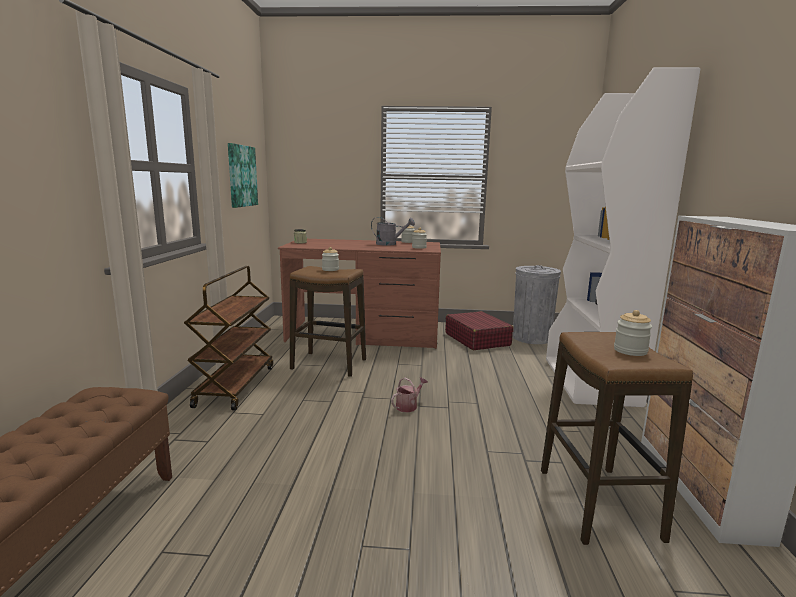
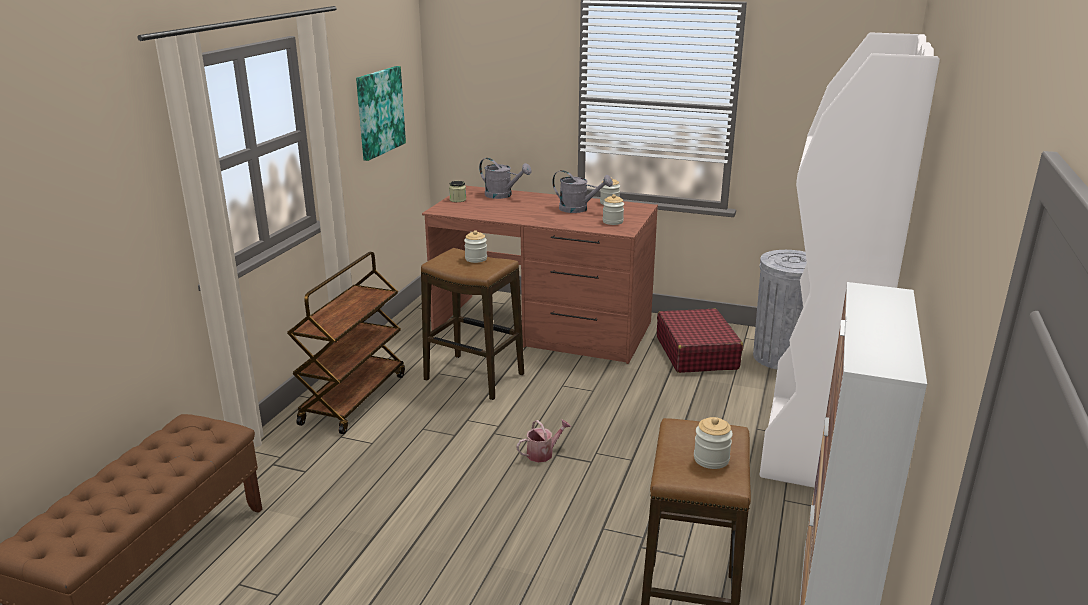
camera: 15 degrees right, 10 degrees up
none -> grey watering can [479,158,532,199]

